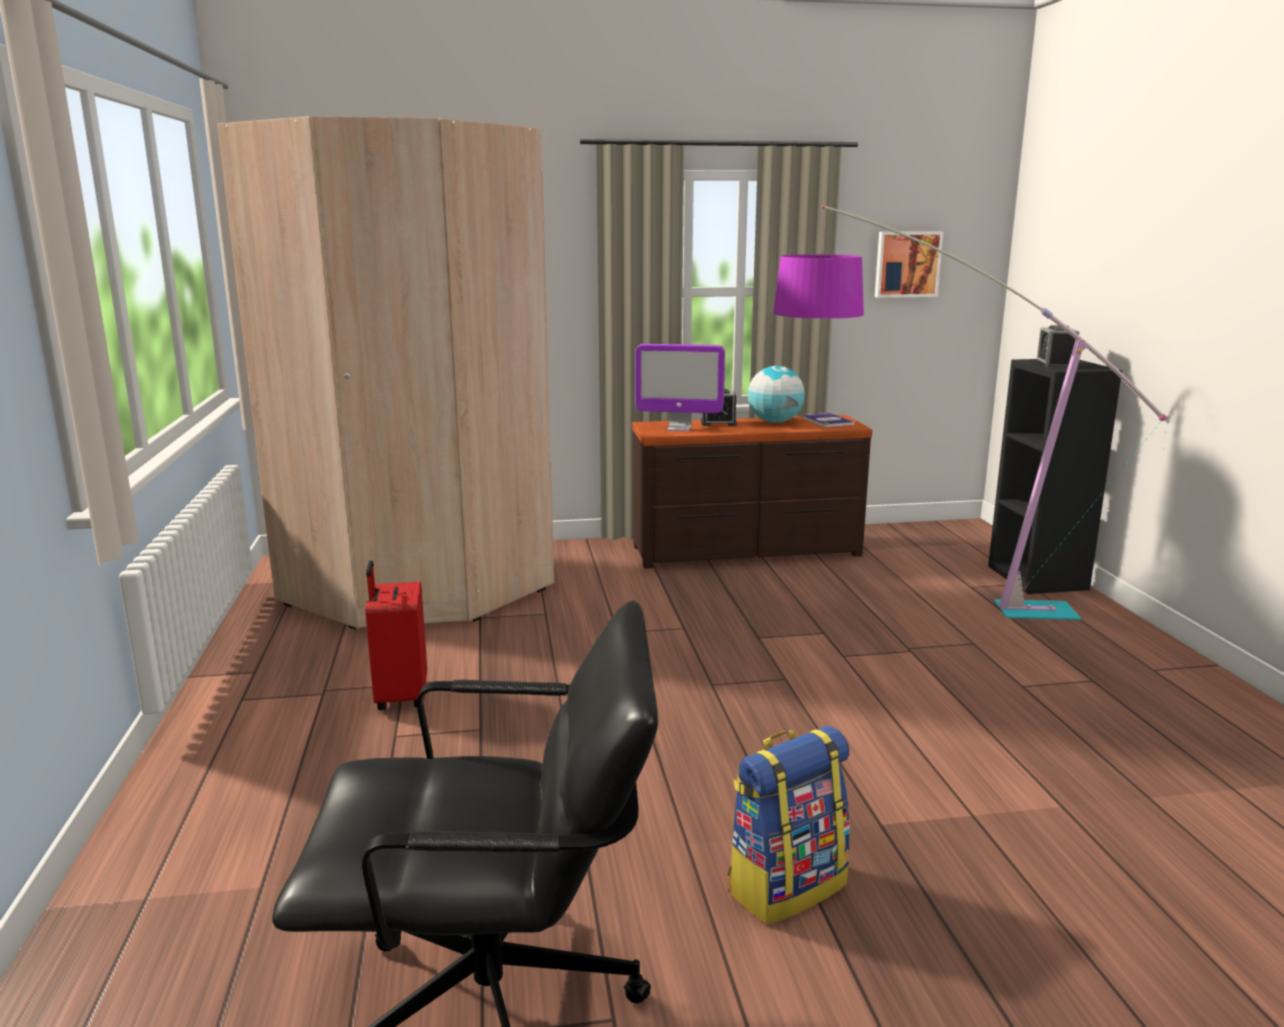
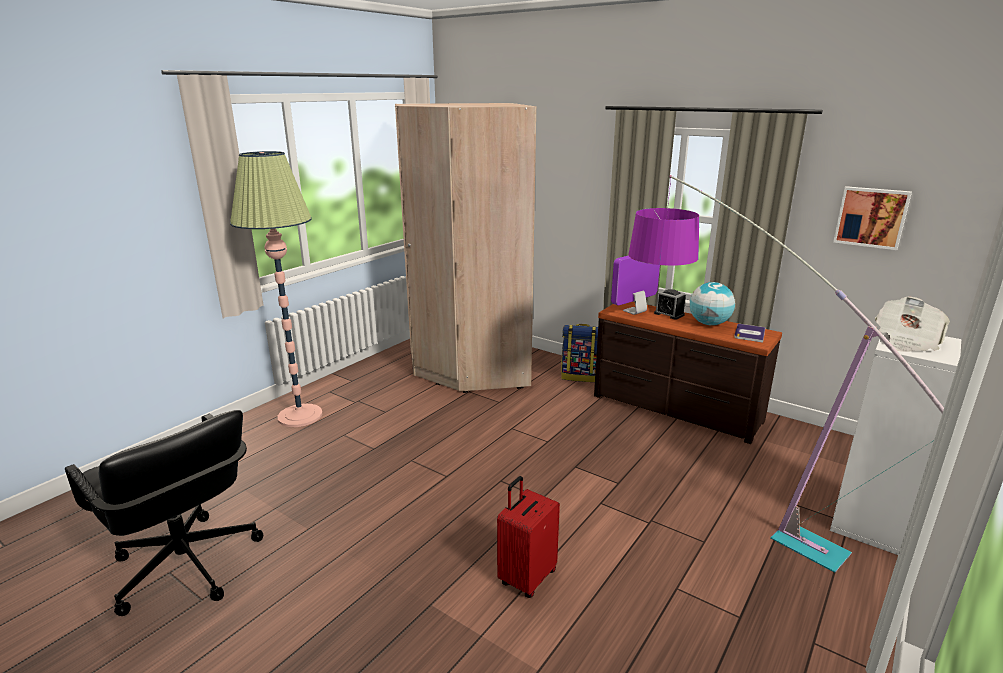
camera: 45 degrees right, 5 degrees up
red suitcase [365,560,427,710] -> red suitcase moved to [497,476,560,598]
monitor [635,344,725,431] -> monitor turned 90 degrees clockwise [611,256,660,315]
backpack [728,726,850,925] -> backpack moved to [561,324,598,382]
black bookcase [988,359,1122,594] -> white bookcase [830,332,961,555]
alarm clock [1036,325,1079,368] -> newspaper [875,296,950,352]
none -> floor lamp [230,151,322,427]

